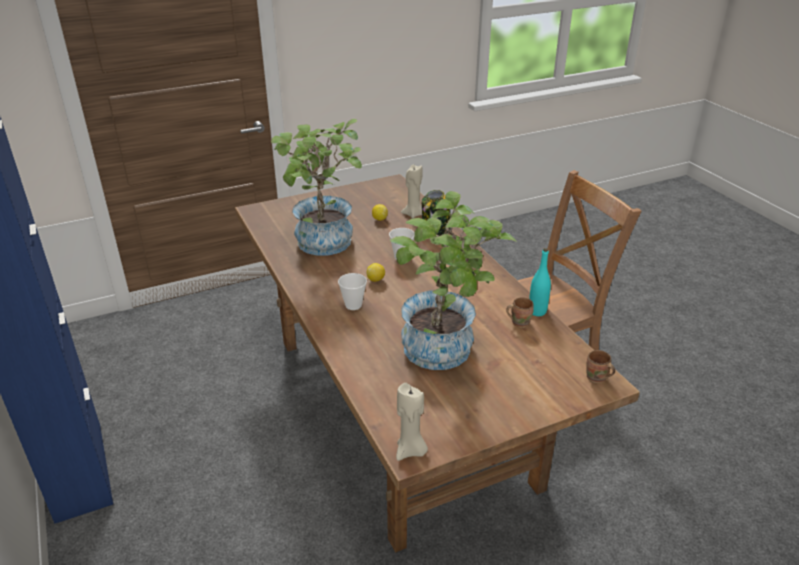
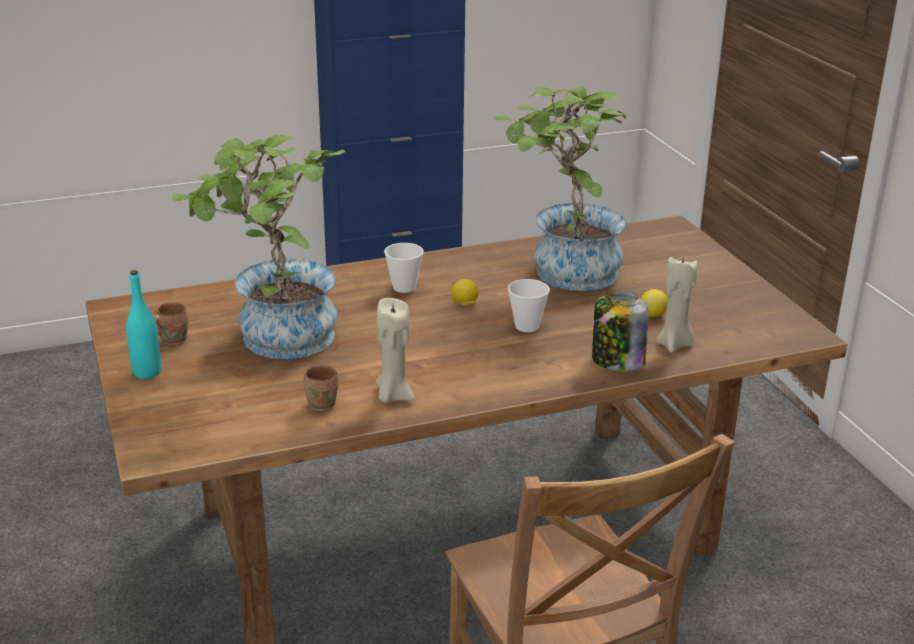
camera: 95 degrees right, 5 degrees down
beige candle [396,383,428,461] -> beige candle moved to [376,298,415,403]
turquoise bottle [529,248,551,316] -> turquoise bottle moved to [126,270,161,379]
brown mug [586,350,615,383] -> brown mug moved to [154,302,188,345]

